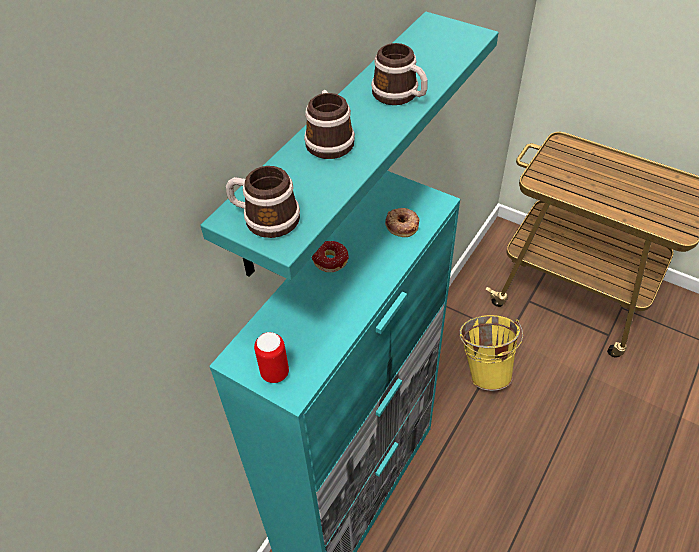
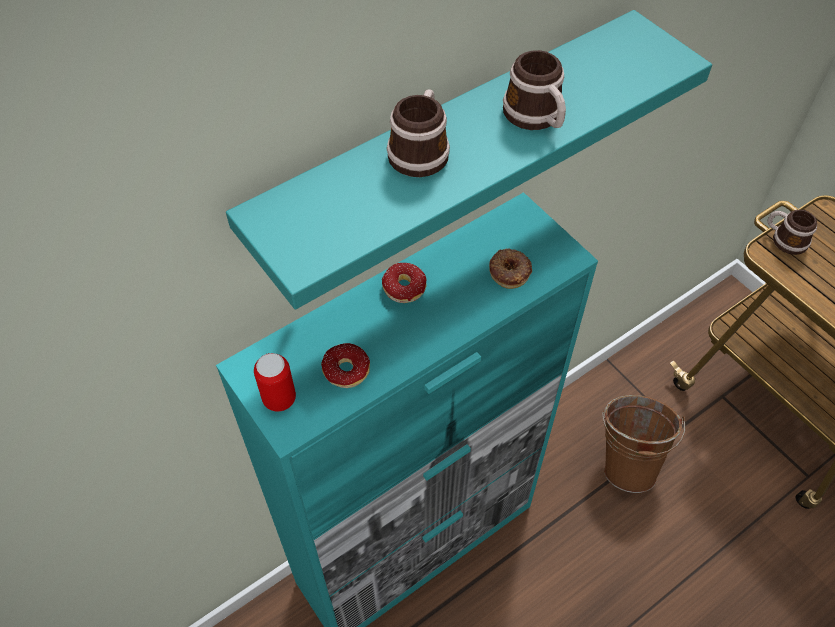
camera: 20 degrees right, 5 degrees up
mug [226,166,300,238] -> mug moved to [767,210,817,255]
yellow bucket [460,315,523,391] -> brown bucket [602,395,685,493]
none -> donut [321,343,370,388]

